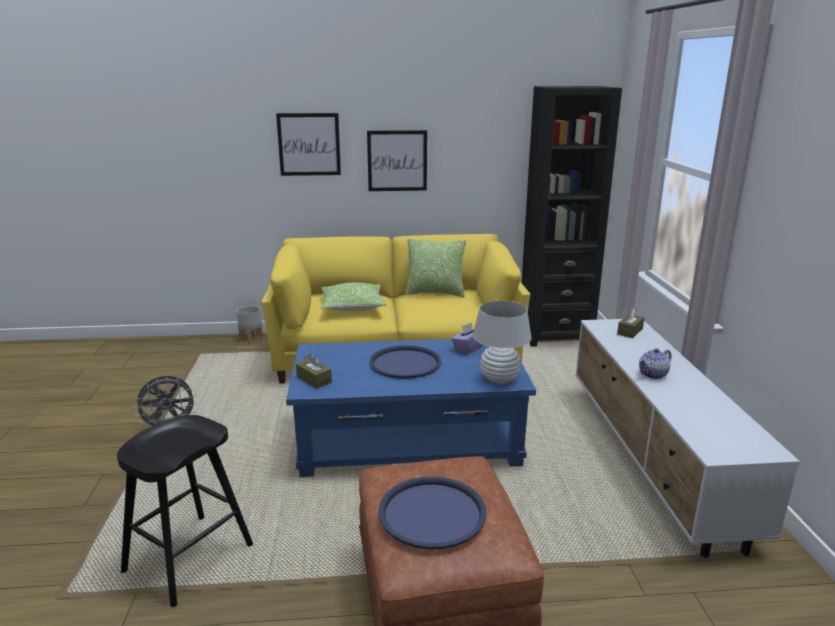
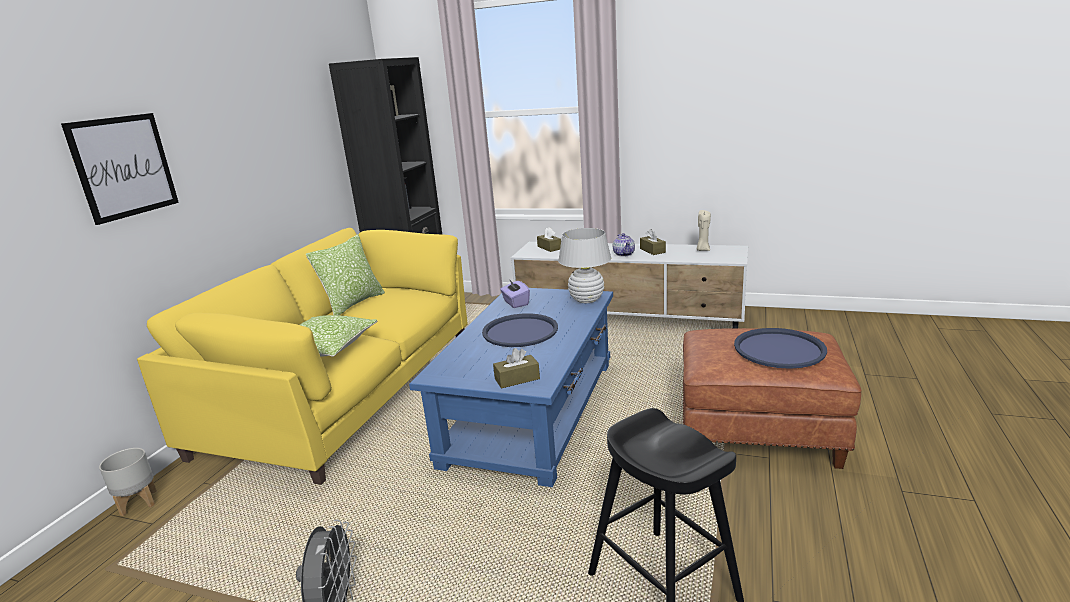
camera: 65 degrees left, 0 degrees up
picture [367,130,427,191] -> none
none -> brown tissue box [640,229,666,255]
none -> beige candle [697,210,711,251]

